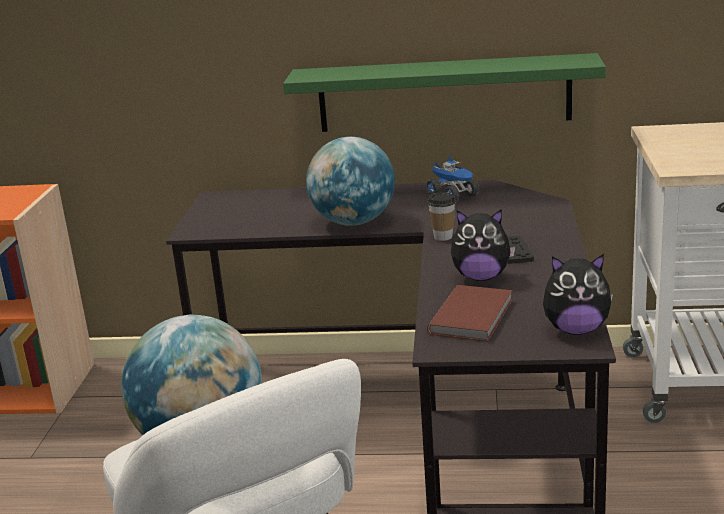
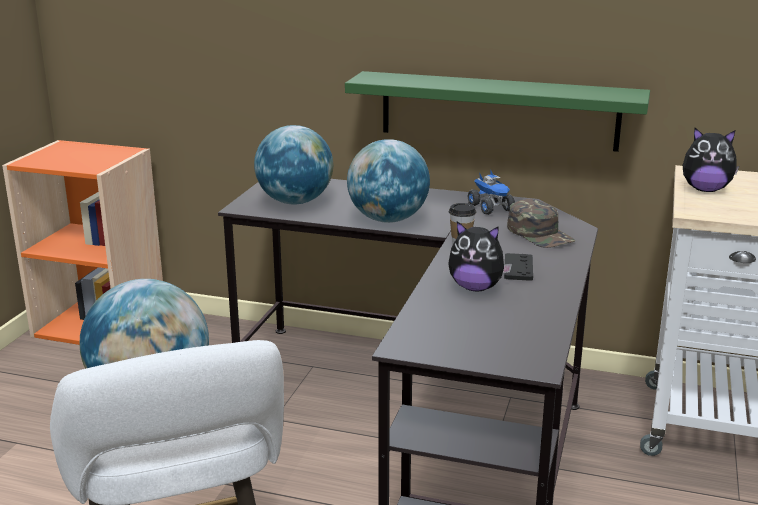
camera: 10 degrees right, 0 degrees up
brown book [427,285,513,341] -> none
plush toy [543,254,613,335] -> plush toy moved to [683,128,739,192]
none -> globe [254,125,333,204]
none -> green cap [507,199,575,248]

